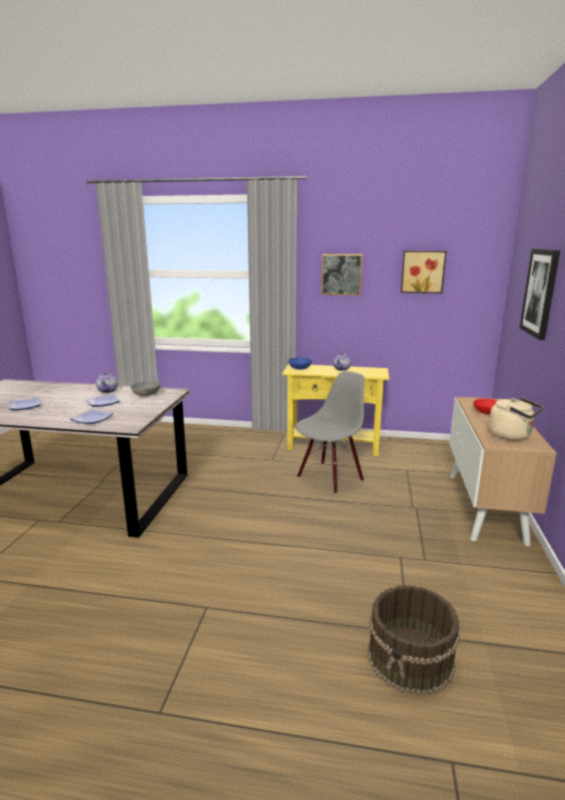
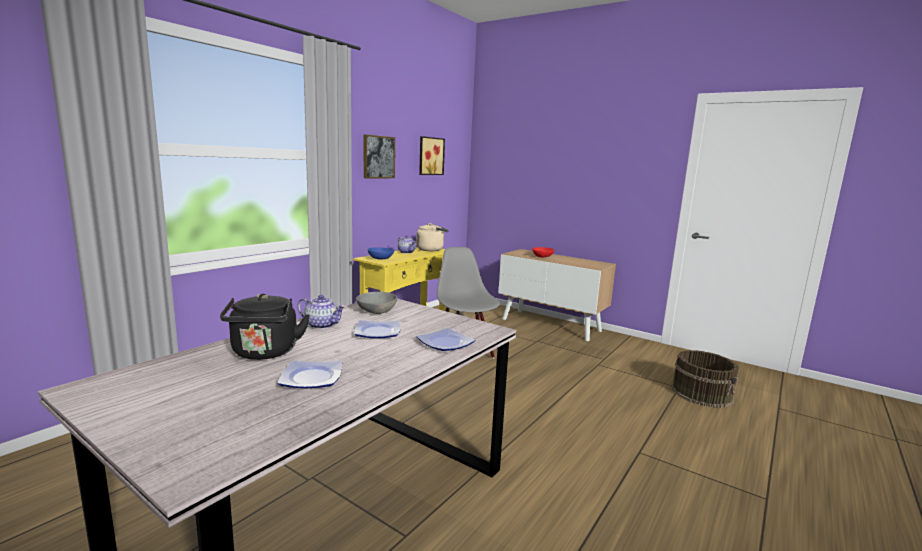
camera: 65 degrees left, 5 degrees down
beige kettle [489,397,543,440] -> beige kettle moved to [416,223,449,251]
picture [520,249,560,340] -> none
none -> black kettle [220,294,310,360]

